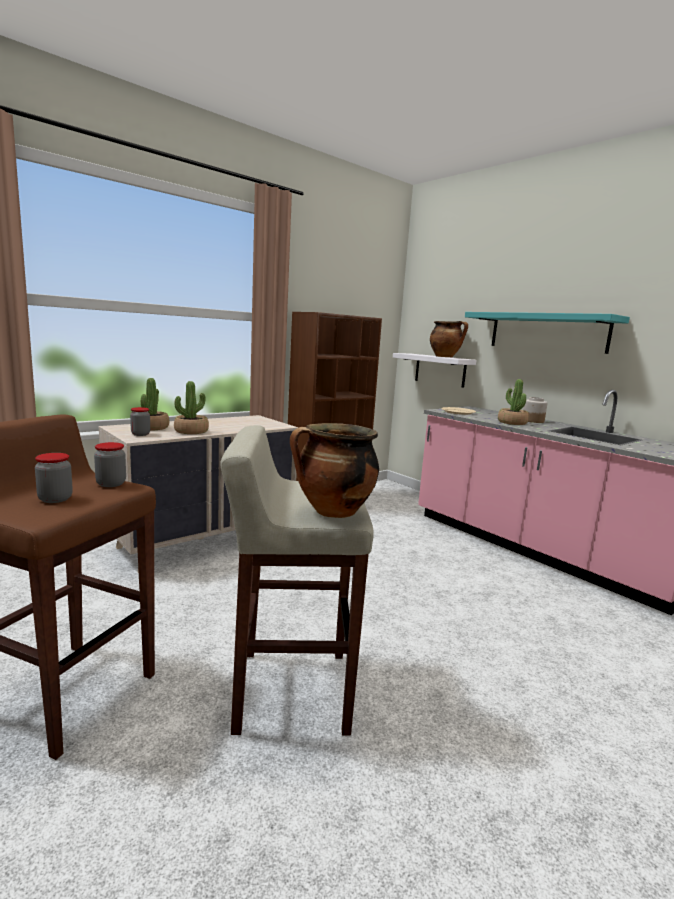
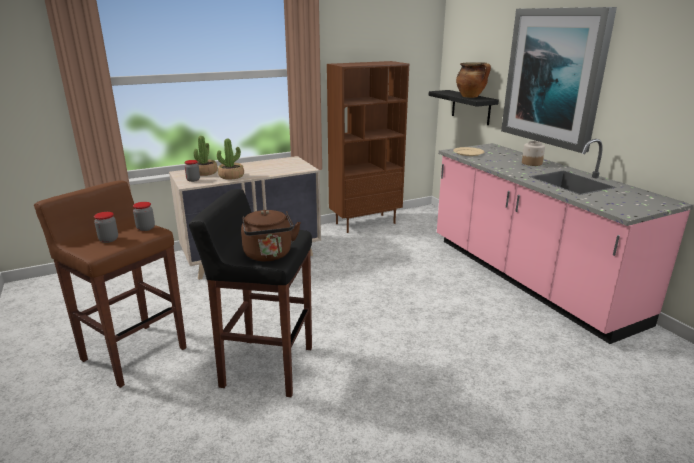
camera: 15 degrees right, 10 degrees up
beige stool [220,425,374,736] -> black stool [189,189,312,397]
cooking pot [290,423,379,518] -> brown kettle [241,210,301,261]
white shelf [393,353,476,388] -> black shelf [429,90,499,125]
turquoise shelf [465,312,630,354] -> picture [501,7,617,153]
potted plant [498,379,529,425] -> none

